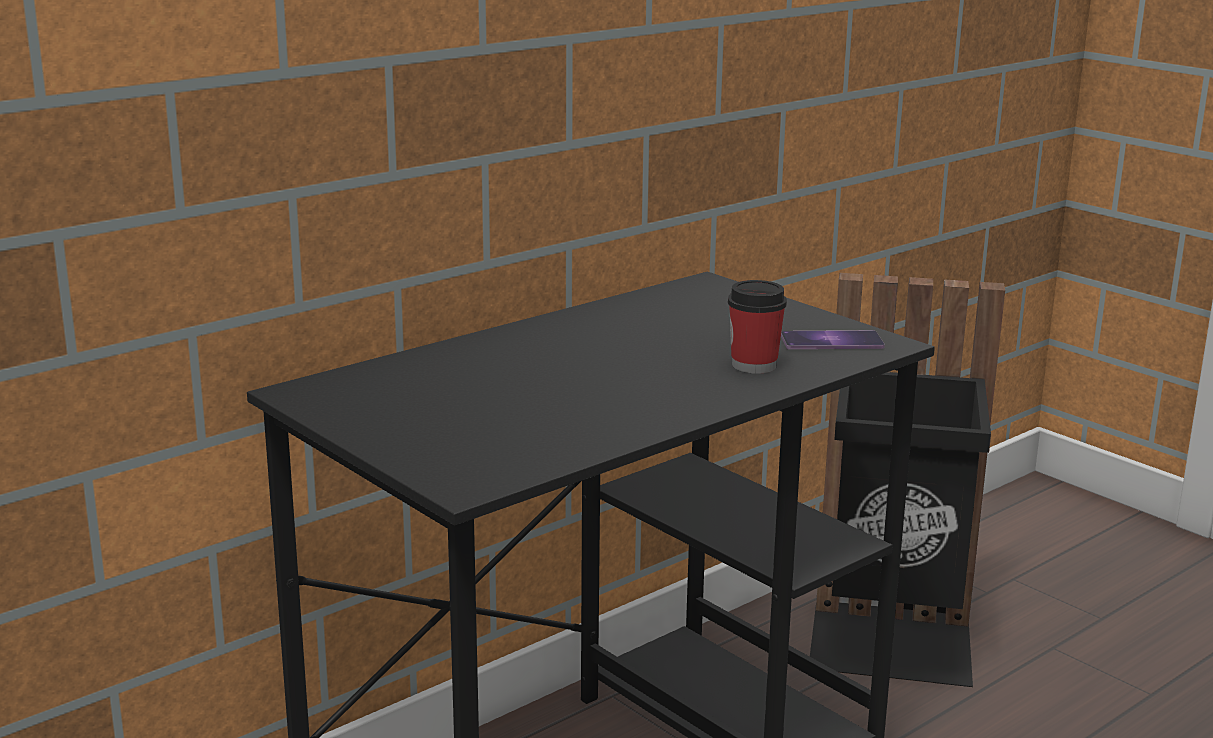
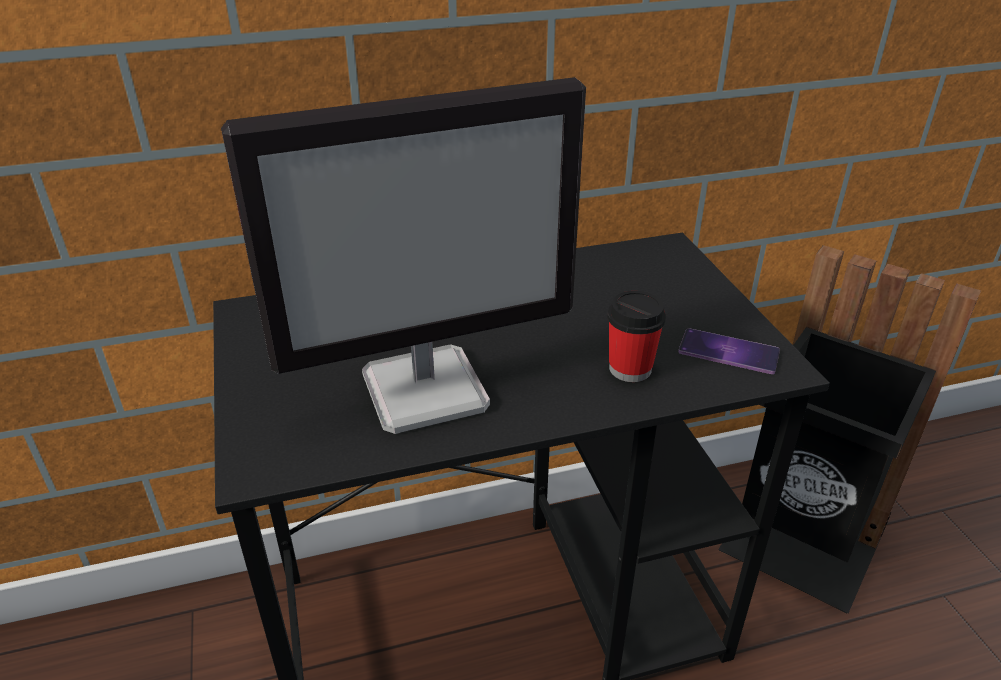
camera: 25 degrees right, 15 degrees up
none -> monitor [221,77,586,434]

